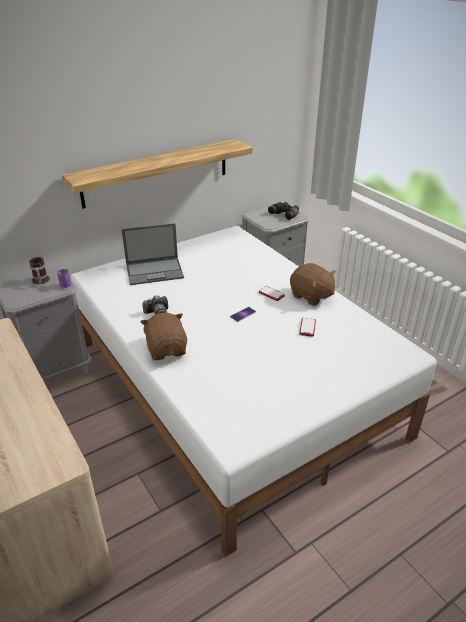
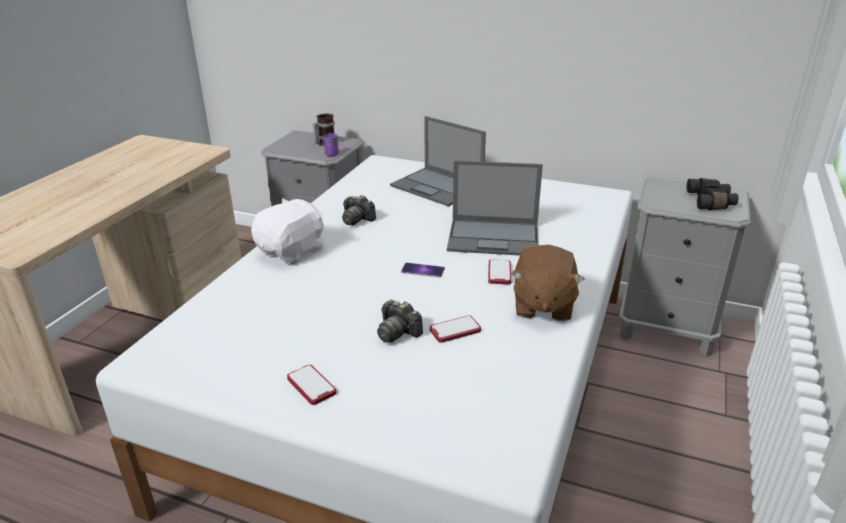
camera: 55 degrees right, 5 degrees down
shelf [62,139,253,209] -> none
brown plush toy [140,313,187,360] -> white plush toy [251,198,324,264]
none -> phone [287,365,337,405]
none -> camera [377,300,423,343]
none -> laptop [447,160,543,255]

